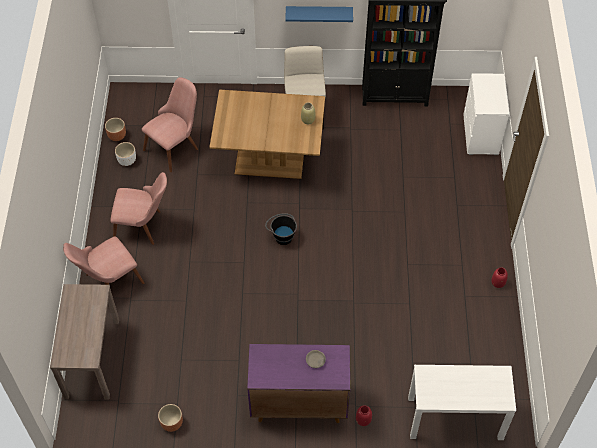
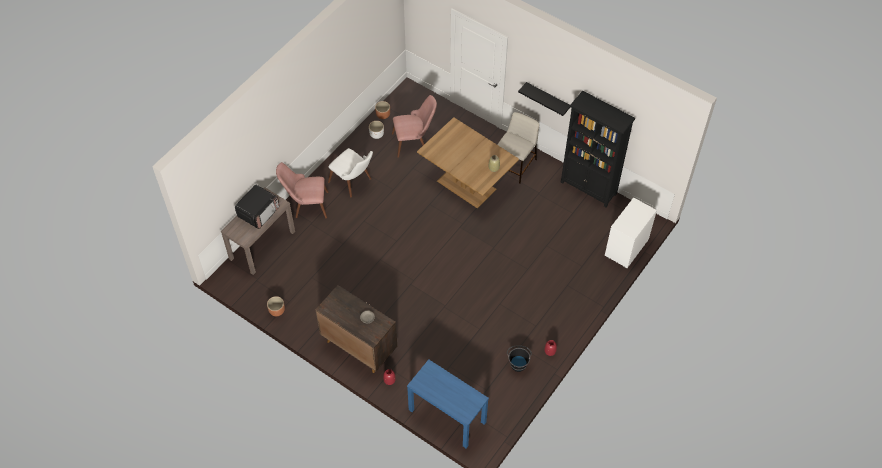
camera: 35 degrees right, 0 degrees up
pink chair [110,172,167,245] -> white chair [328,148,373,197]
purple cabinet [247,344,350,423] -> brown cabinet [315,285,397,373]
black bucket [265,213,297,245] -> black bucket moved to [507,345,532,372]
blue shelf [285,6,353,22] -> black shelf [518,82,571,116]
white console table [408,365,516,440] -> blue console table [407,359,489,448]
none -> microwave [235,184,280,229]

